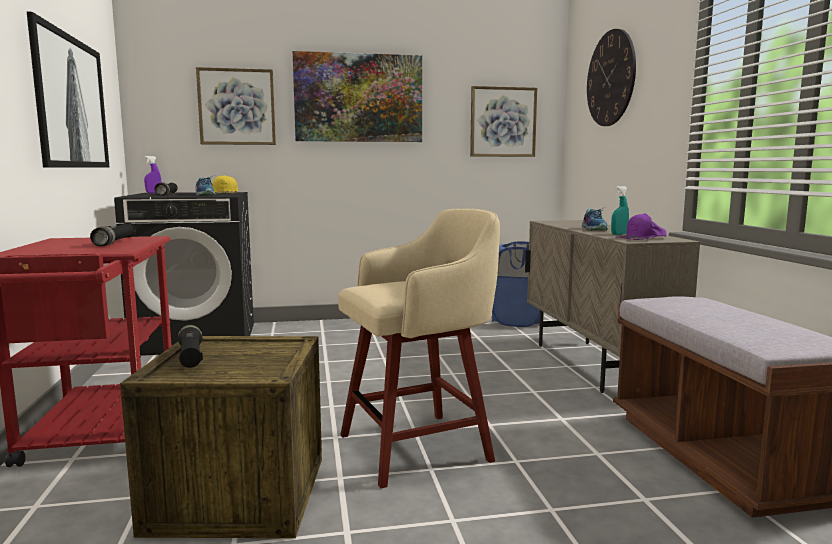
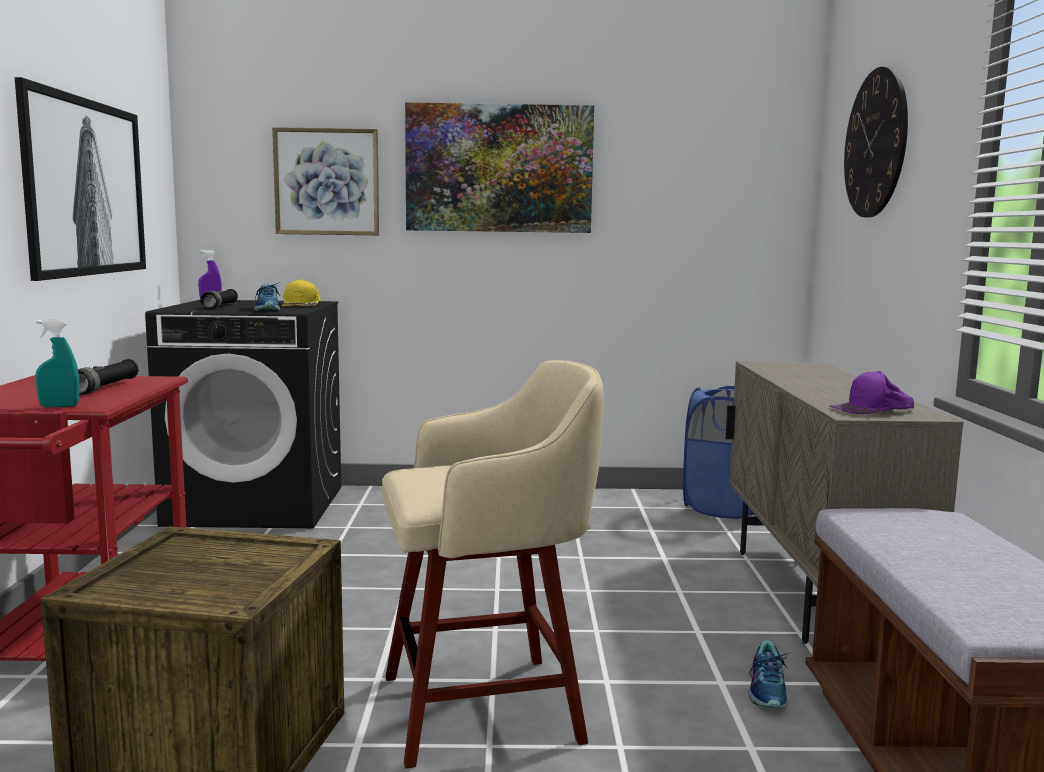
camera: 10 degrees right, 0 degrees up
black flashlight [178,325,203,368] -> none
picture [470,86,537,157] -> none
shoe [582,207,608,231] -> shoe moved to [748,640,788,708]
turquoise spray bottle [611,186,629,235] -> turquoise spray bottle moved to [35,319,80,407]

